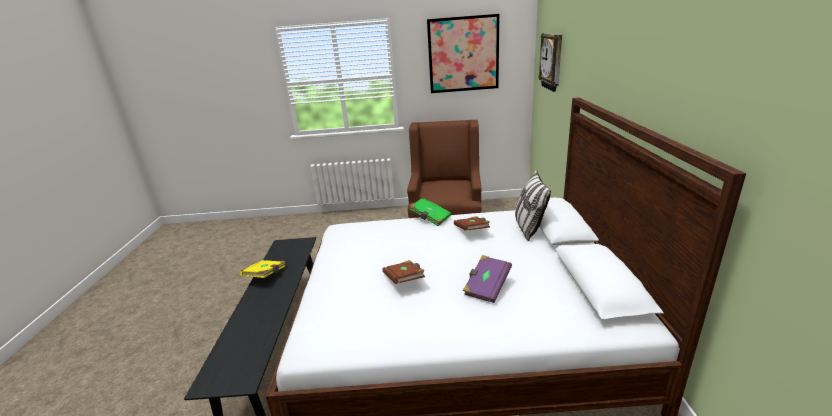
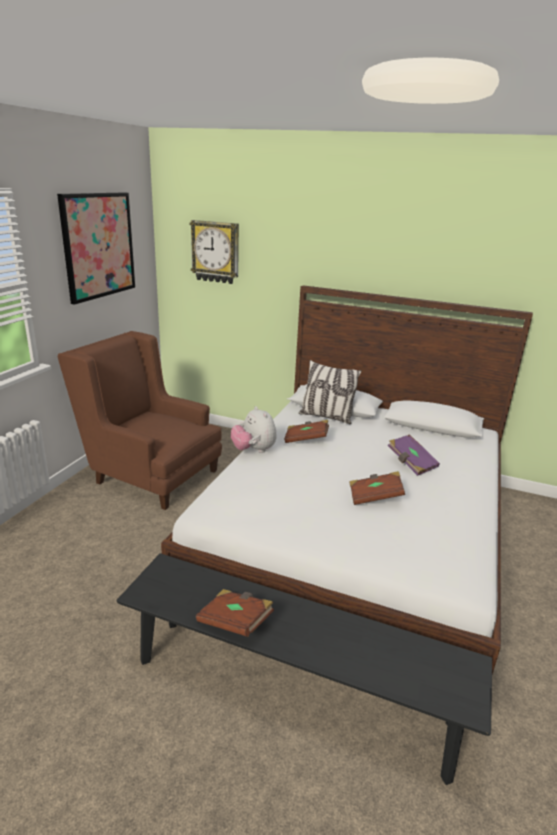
camera: 70 degrees left, 0 degrees up
yellow book [239,260,286,278] -> brown book [196,589,274,637]
green book [410,197,451,226] -> plush toy [231,406,277,453]

